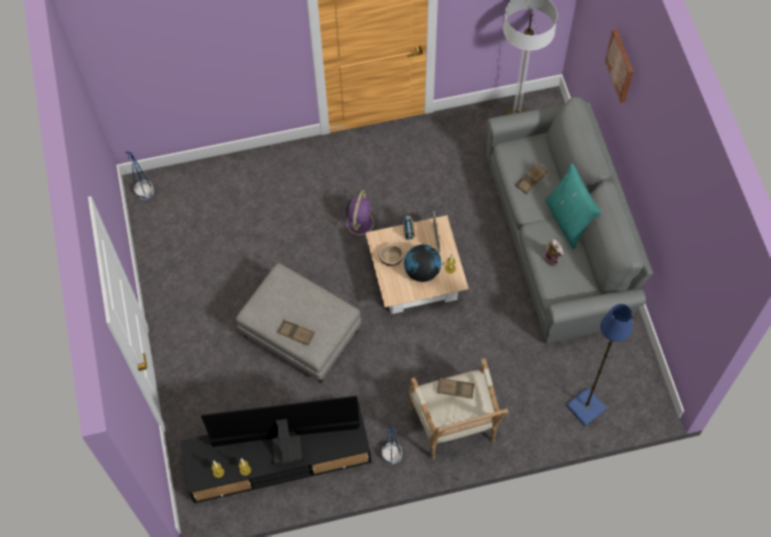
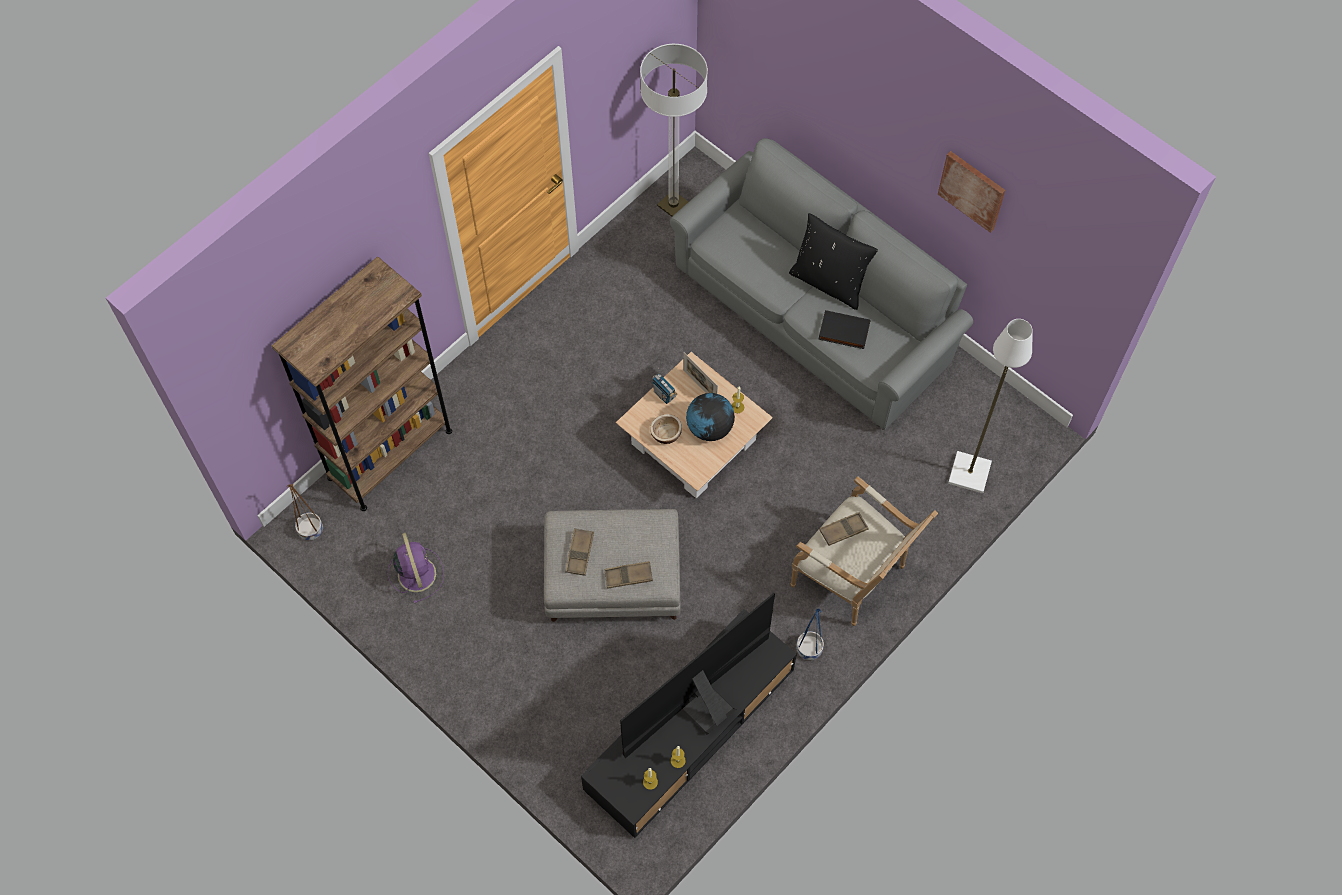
camera: 35 degrees left, 0 degrees up
blue planter [125,151,154,200] -> brown planter [287,484,323,540]
purple fan [341,190,380,241] -> purple fan moved to [388,533,444,603]
brown tray [515,163,548,194] -> brown tray moved to [565,528,594,576]
plush toy [544,239,564,267] -> black book [818,310,870,349]
turquoise pillow [545,163,601,250] -> black pillow [789,213,878,310]
blue floor lamp [566,304,633,426] -> white floor lamp [948,319,1033,493]
picture [605,29,634,103] -> picture moved to [938,151,1005,233]
none -> brown bookcase [272,256,452,511]

